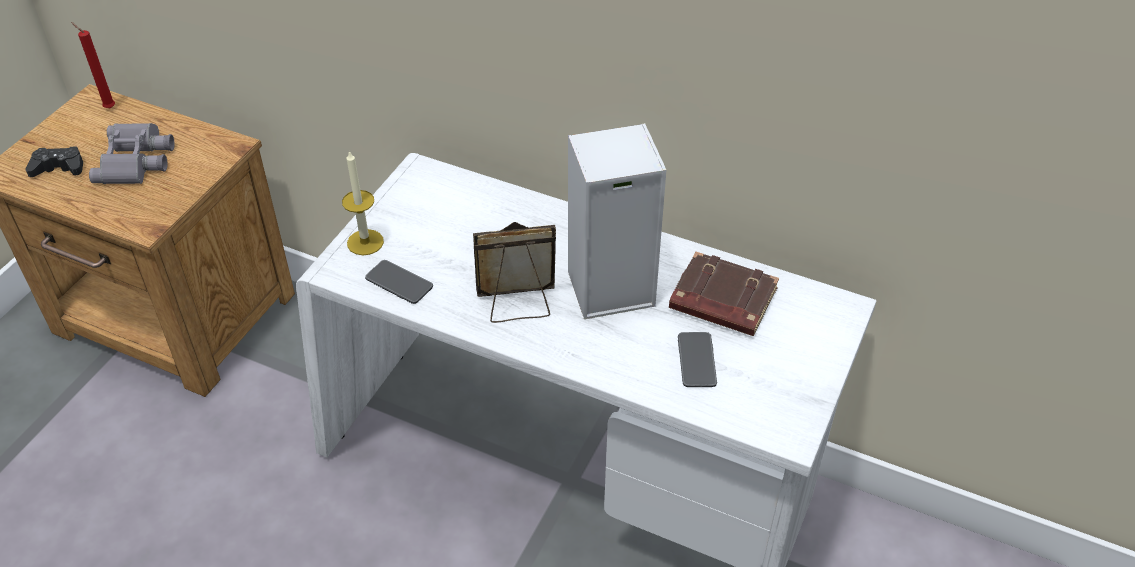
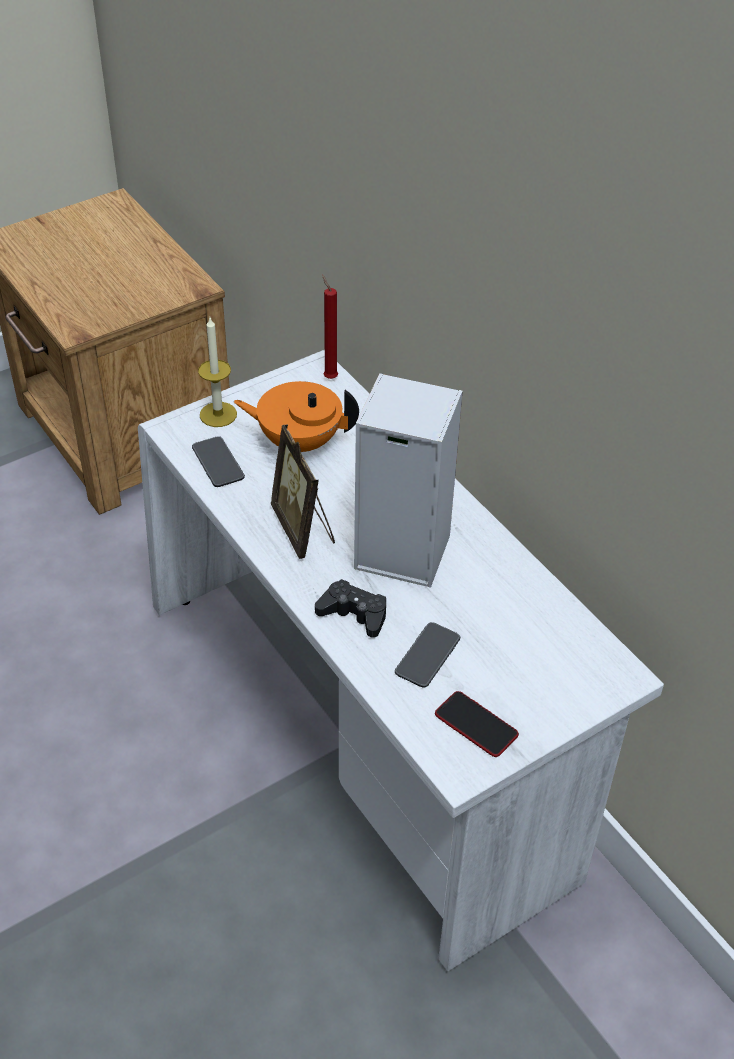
camera: 30 degrees right, 0 degrees up
black game controller [25,146,83,177] -> black game controller moved to [315,579,386,638]
red candle [71,22,115,108] -> red candle moved to [322,275,338,379]
grey binoculars [89,123,175,184] -> none
picture frame [473,222,556,323] -> picture frame turned 135 degrees counterclockwise [271,424,335,559]
brown book [669,252,779,336] -> none
none -> orange teapot [234,381,359,452]
none -> phone [435,691,519,757]

